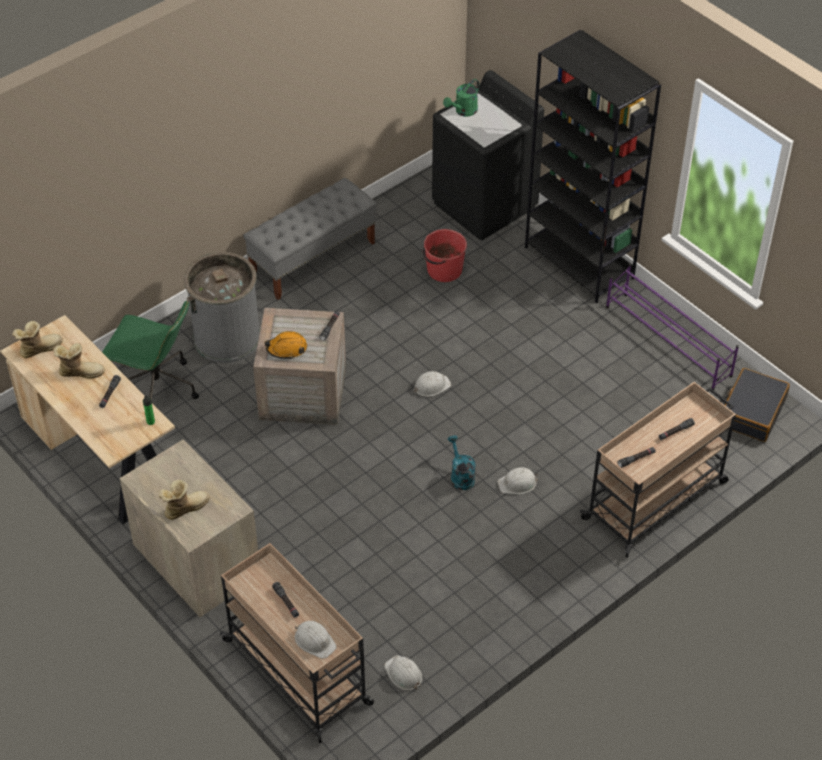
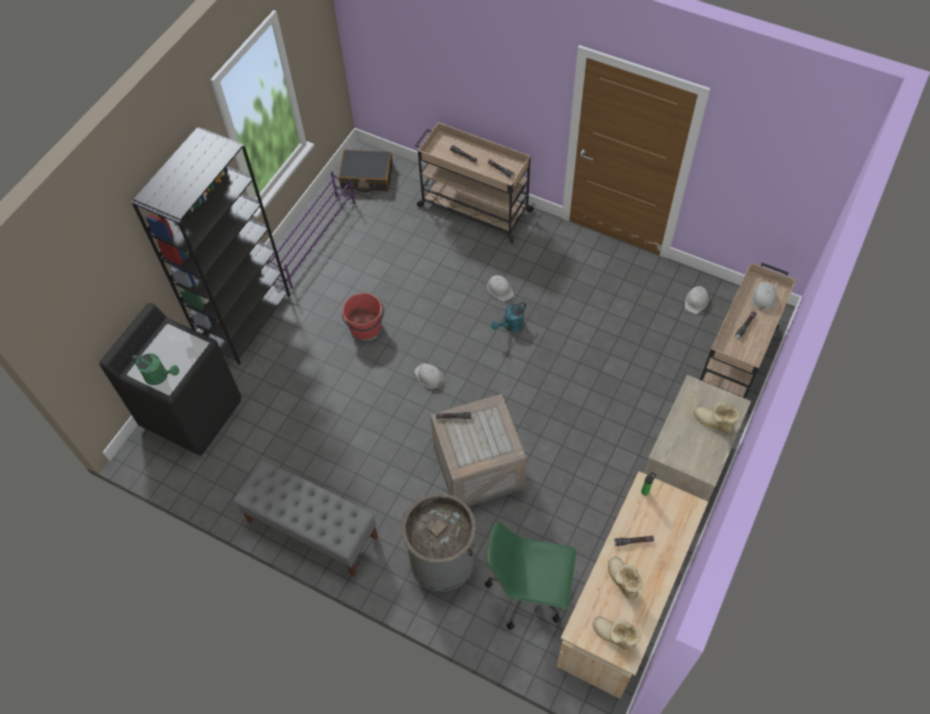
camera: 110 degrees left, 10 degrees up
green office chair [102,300,199,401] -> green office chair turned 75 degrees counterclockwise [485,521,577,630]
orange hard hat [264,331,307,359] -> none
red bucket [423,229,467,282] -> red bucket moved to [342,293,384,340]

